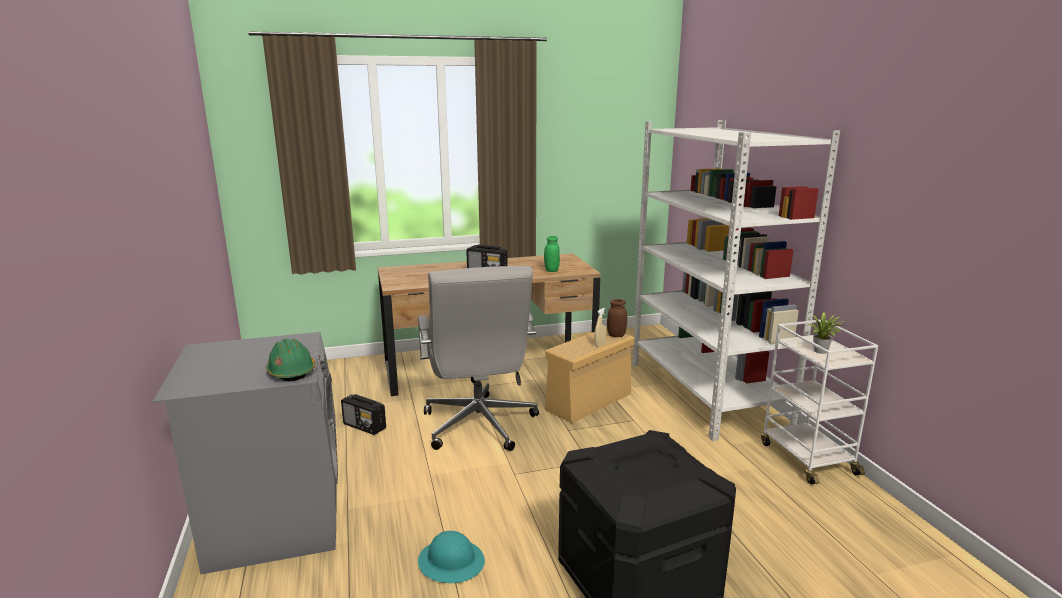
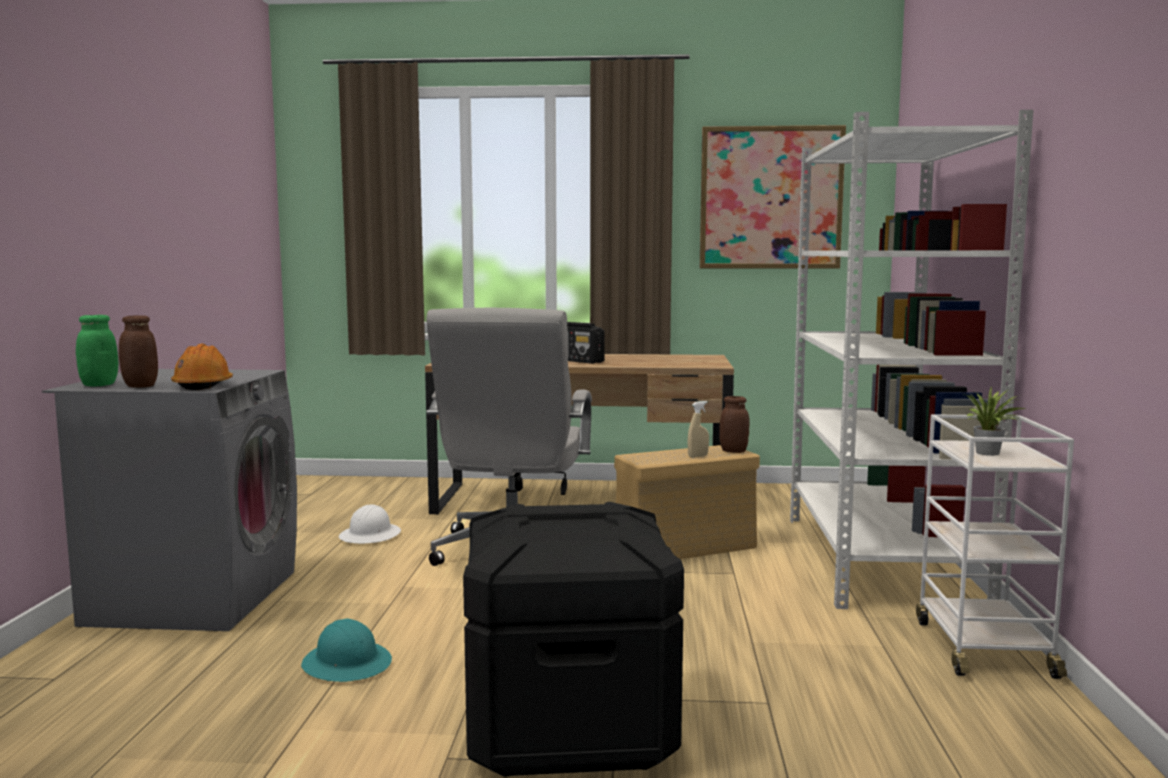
camera: 20 degrees right, 10 degrees down
green hard hat [266,338,315,381] -> orange hard hat [171,344,233,390]
radio [341,394,386,435] -> white hard hat [339,504,401,544]
green jar [544,236,560,272] -> green jar moved to [76,315,119,386]
none -> brown jar [119,315,158,388]
none -> picture [700,125,846,269]

